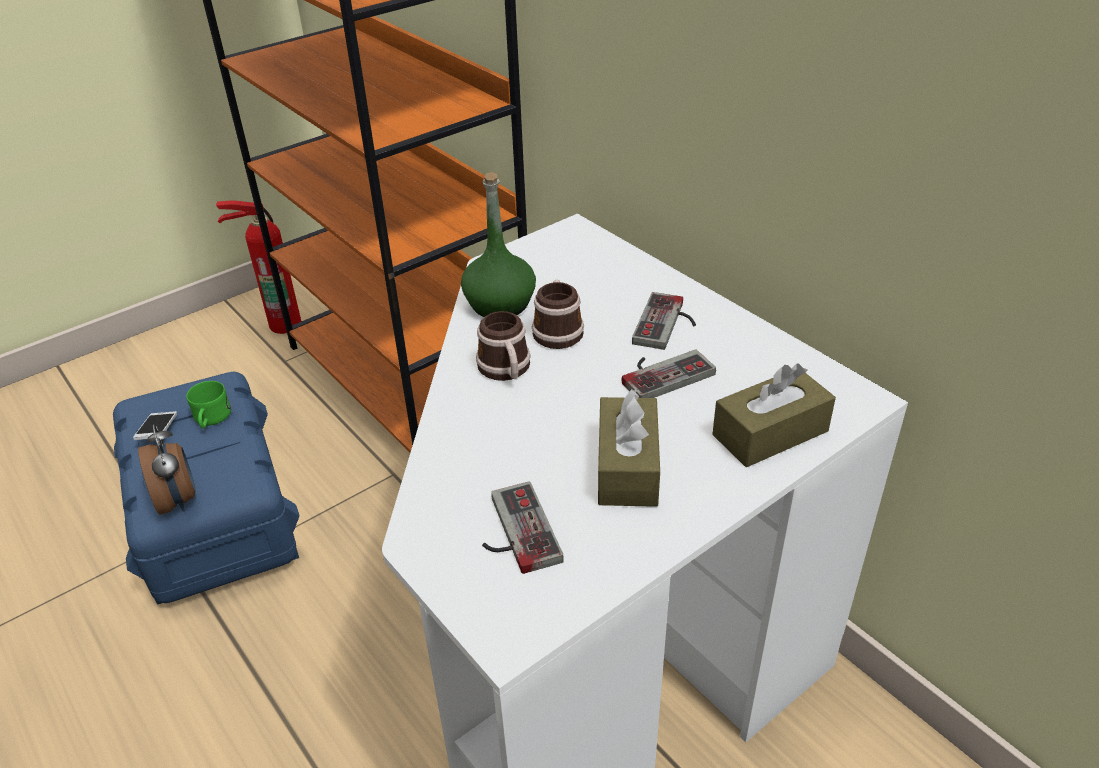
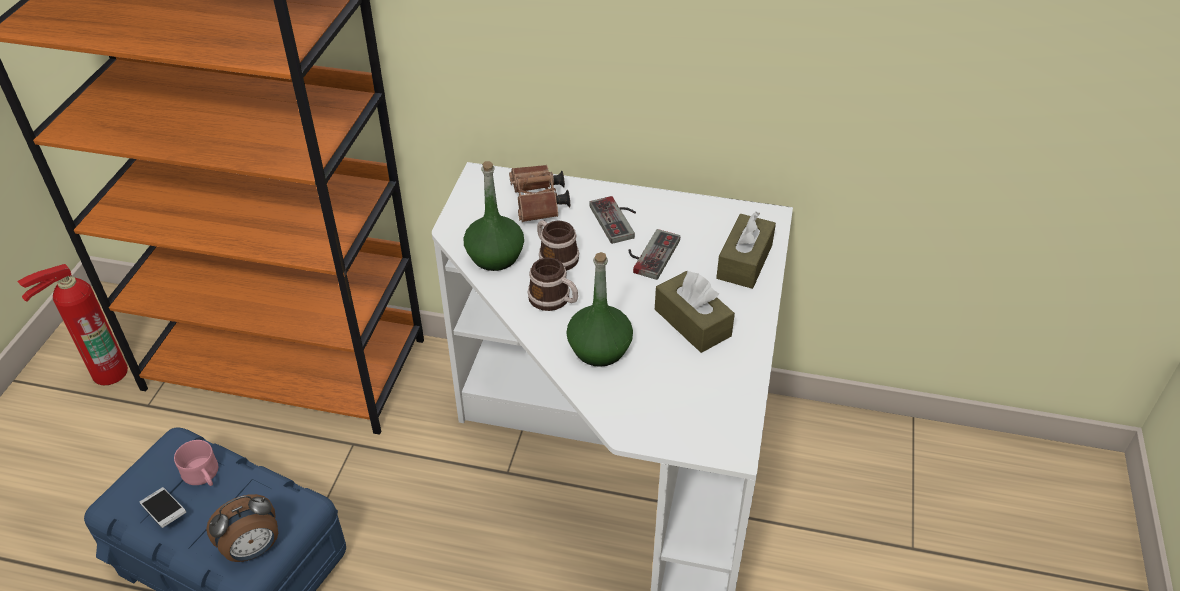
camera: 40 degrees left, 5 degrees up
alarm clock [138,424,196,515] -> alarm clock turned 120 degrees clockwise [206,494,278,562]
green mug [186,381,231,428] -> pink mug [174,440,218,486]
game controller [482,482,564,574] -> none
none -> brown binoculars [509,165,570,222]
none -> green bottle [566,252,633,367]

